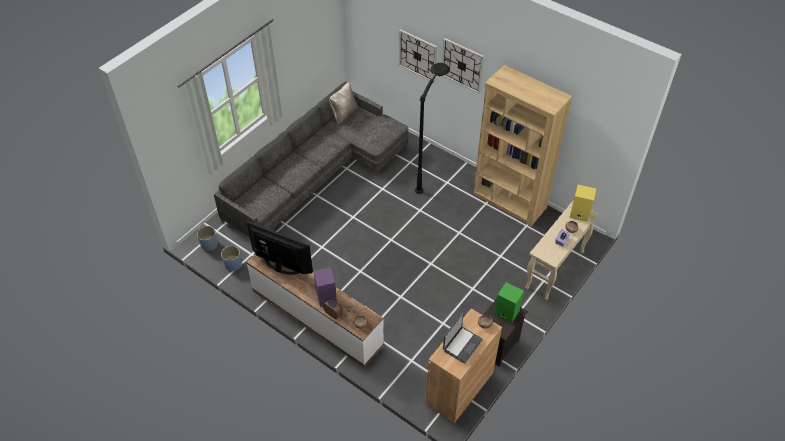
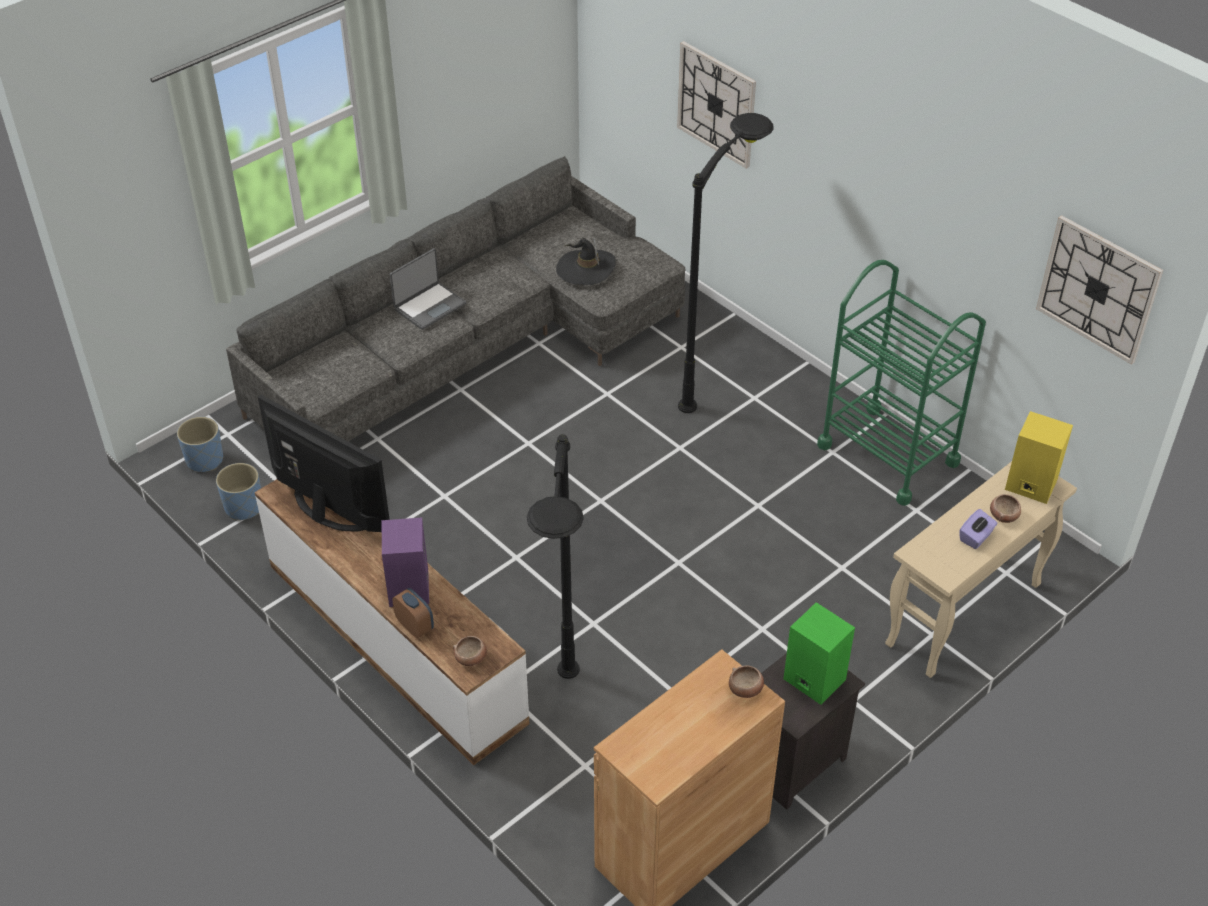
camera: 10 degrees right, 5 degrees down
beige pillow [329,82,359,125] -> none
wall clock [442,38,484,94] -> wall clock moved to [1036,215,1163,365]
laptop [443,313,483,364] -> laptop moved to [390,248,466,330]
brown bookcase [473,65,572,226] -> green cart [817,260,986,506]
none -> black floor lamp [527,434,584,679]
none -> black hat [556,237,616,285]

